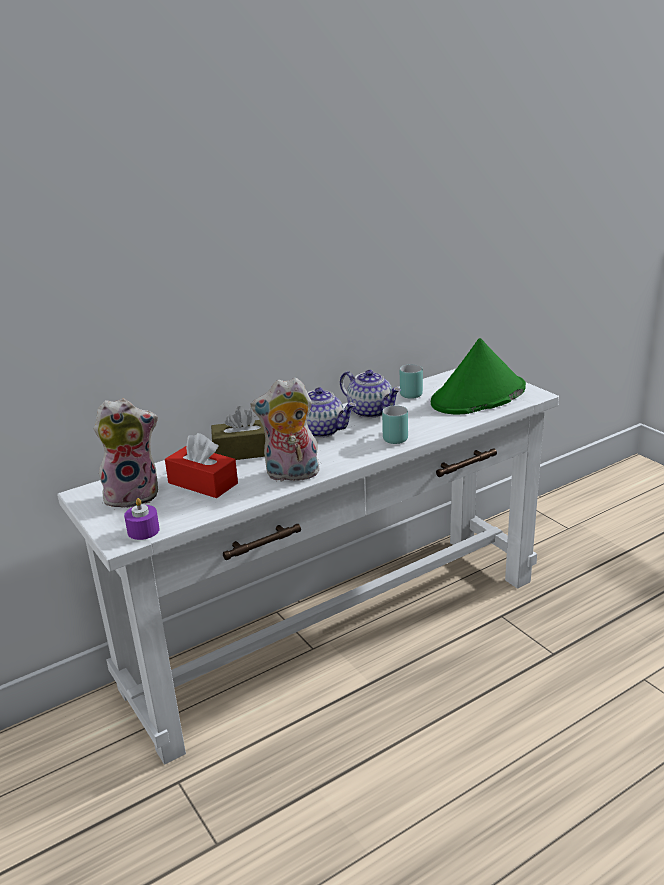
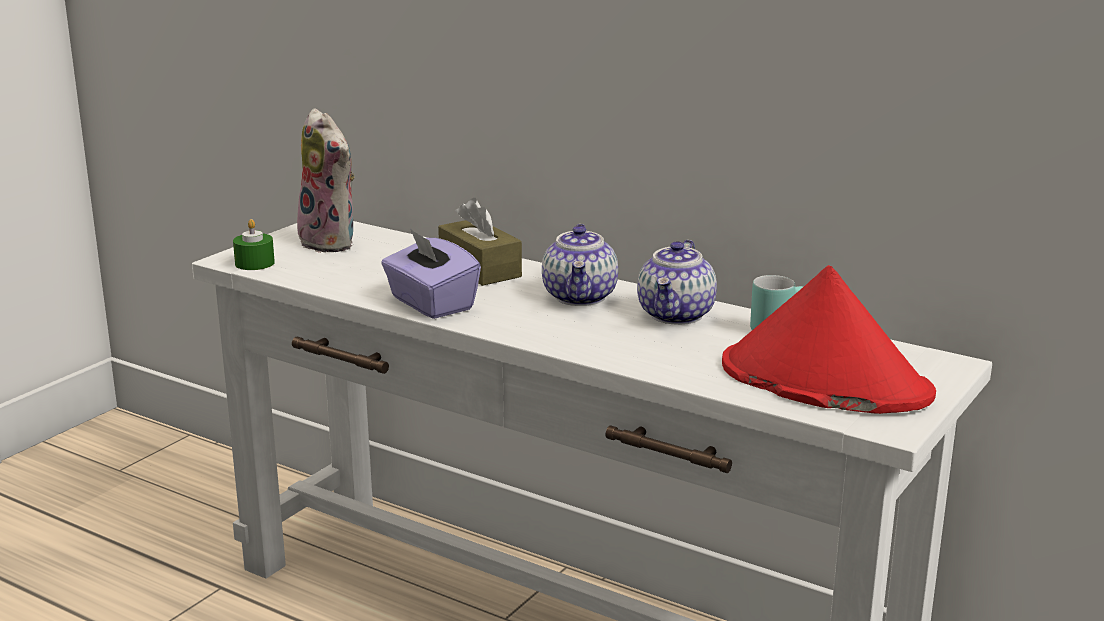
camera: 65 degrees right, 5 degrees down
purple candle [124,498,160,540] -> green candle [233,219,275,270]
red tissue box [165,433,238,498] -> none
plush toy [251,378,320,481] -> purple tissue box [381,230,481,319]
turquoise mug [382,405,408,444] -> none
green hat [431,338,526,414] -> red hat [722,265,936,414]

